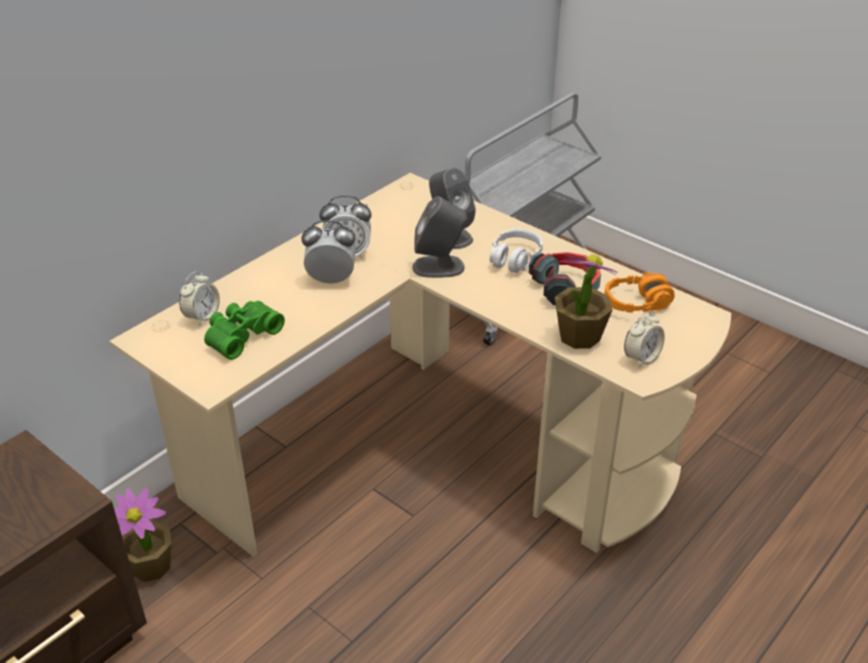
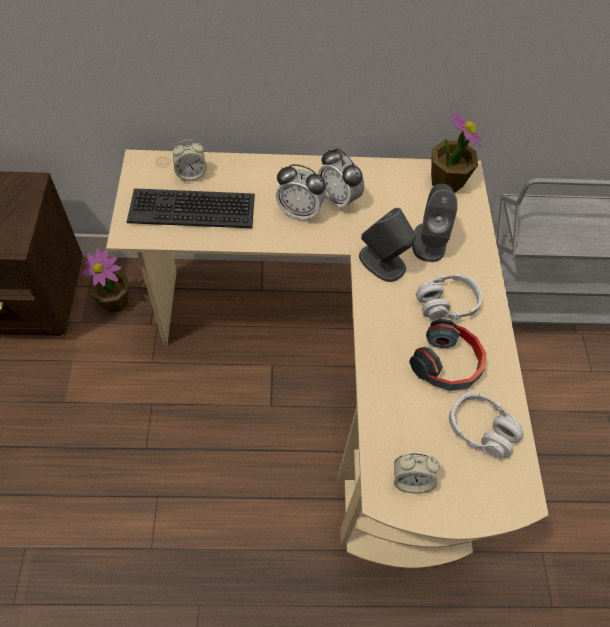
camera: 45 degrees right, 20 degrees up
green binoculars [204,301,285,360] -> keyboard [126,188,255,228]
alarm clock [301,220,355,285] -> alarm clock turned 150 degrees clockwise [276,164,326,221]
potted plant [555,255,618,349] -> potted plant moved to [431,109,482,193]
orange headphones [605,272,675,313] -> grey headphones [449,392,524,459]

